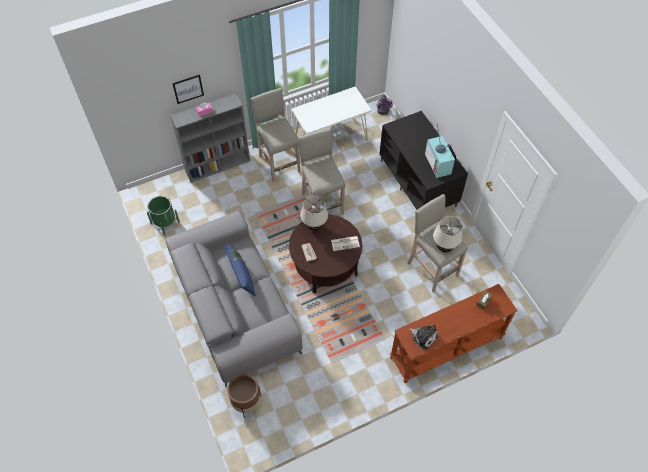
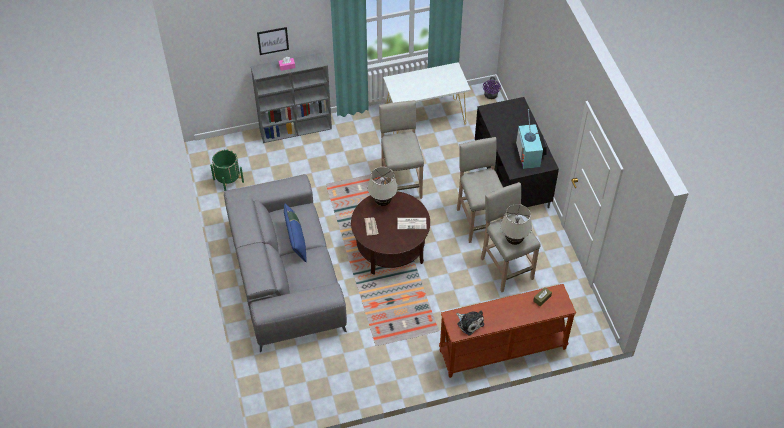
camera: 10 degrees right, 5 degrees down
brown planter [227,374,261,418] -> none
beige stool [251,88,301,183] -> beige stool moved to [457,137,504,243]

